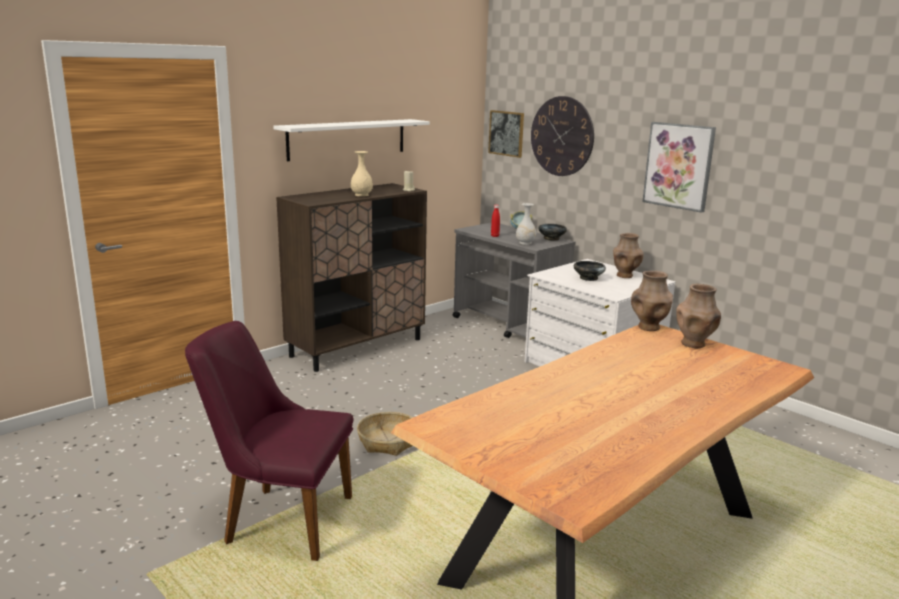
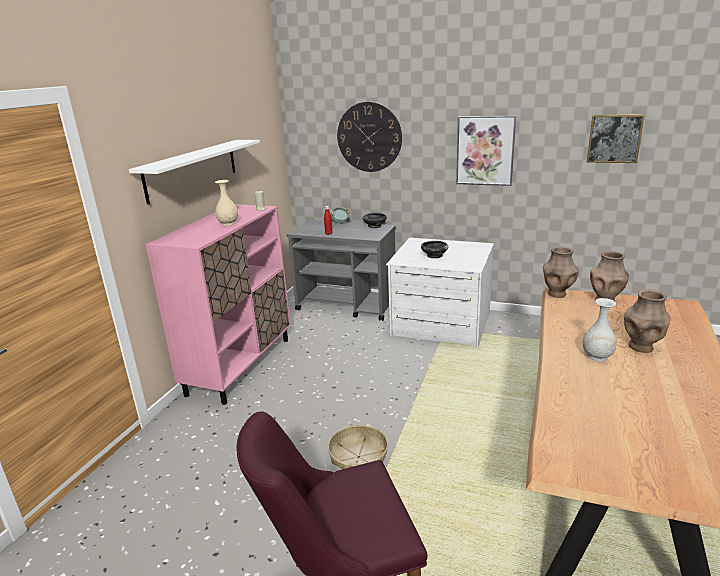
camera: 25 degrees left, 5 degrees up
brown cabinet [276,183,427,372] -> pink cabinet [145,204,290,405]
picture [488,110,524,158] -> picture moved to [587,114,645,163]
white vase [516,203,536,245] -> white vase moved to [582,298,617,362]
brown vase [613,233,644,278] -> brown vase moved to [624,289,670,353]

